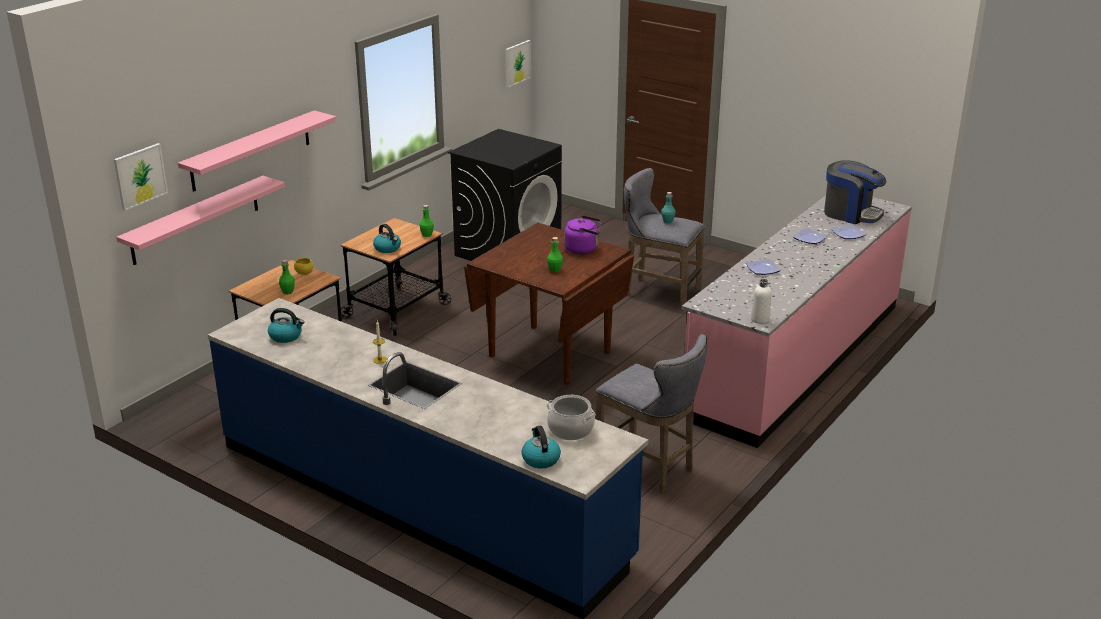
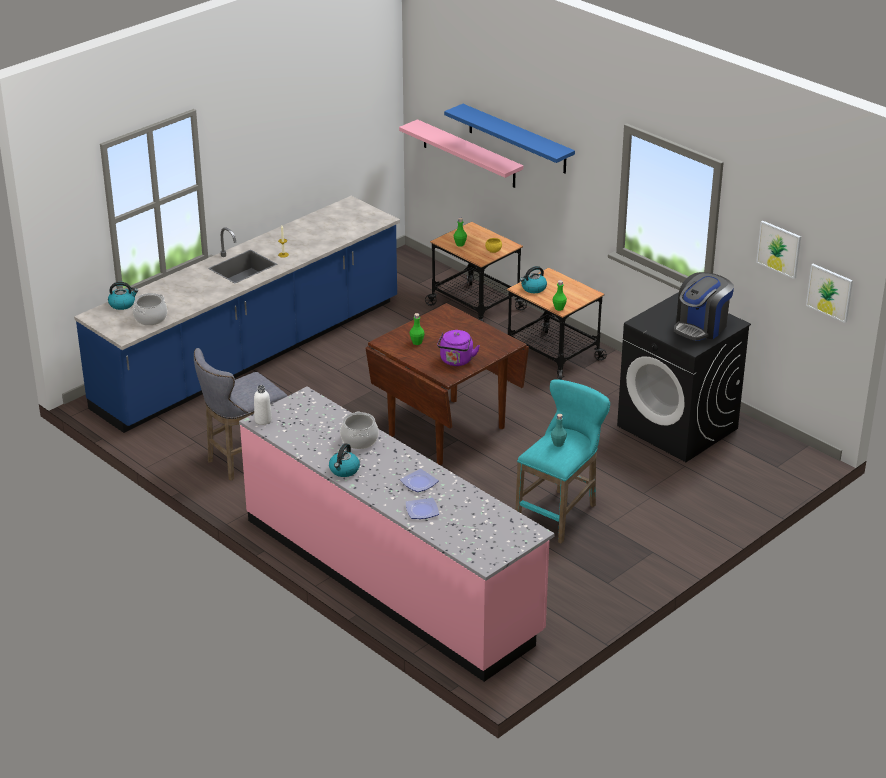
camera: 100 degrees right, 5 degrees up
picture [114,143,168,211] -> picture moved to [756,221,801,279]
pink shelf [178,110,336,192] -> blue shelf [444,104,575,174]
kettle [268,308,304,343] -> kettle moved to [329,443,360,477]
grey stool [624,168,705,309] -> turquoise stool [516,379,610,543]
plate [746,259,781,275] -> cooking pot [340,411,378,449]
coffee machine [824,160,886,224] -> coffee machine moved to [674,272,734,341]

